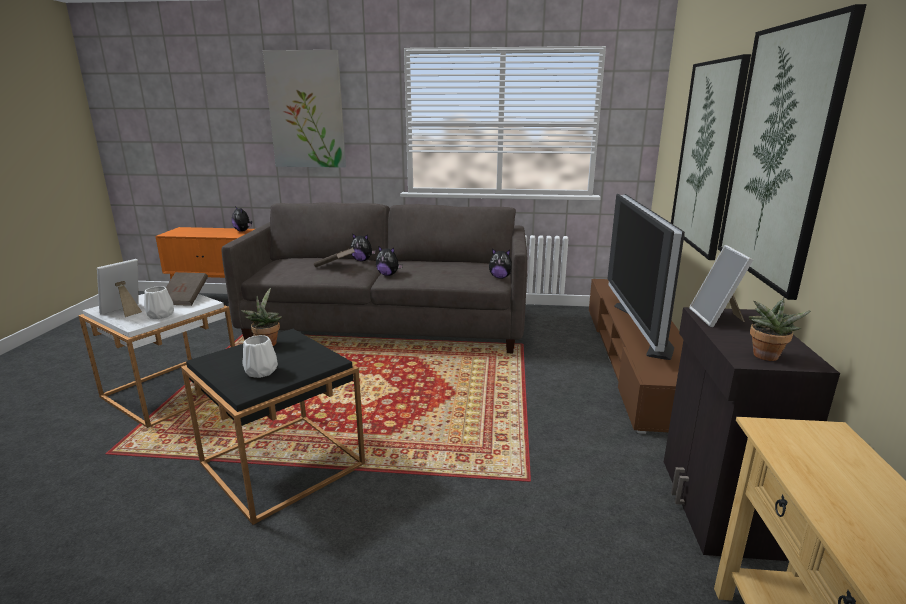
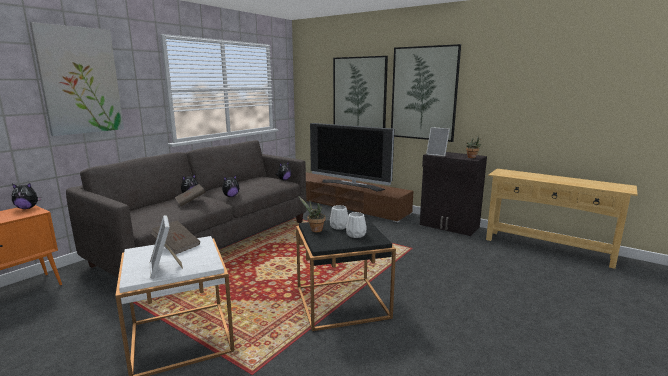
camera: 60 degrees left, 5 degrees down
white vase [144,286,174,319] -> white vase moved to [330,205,348,230]

